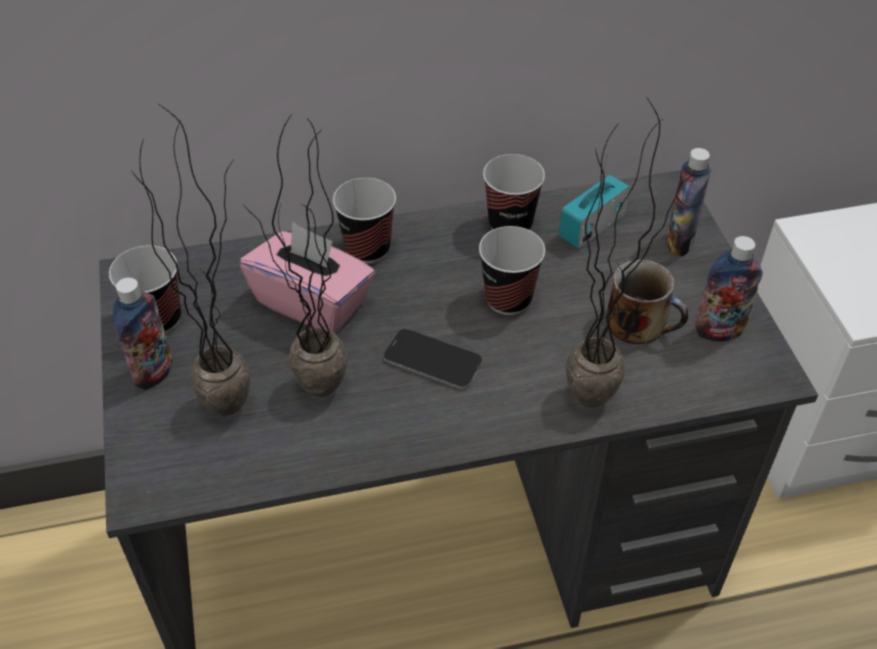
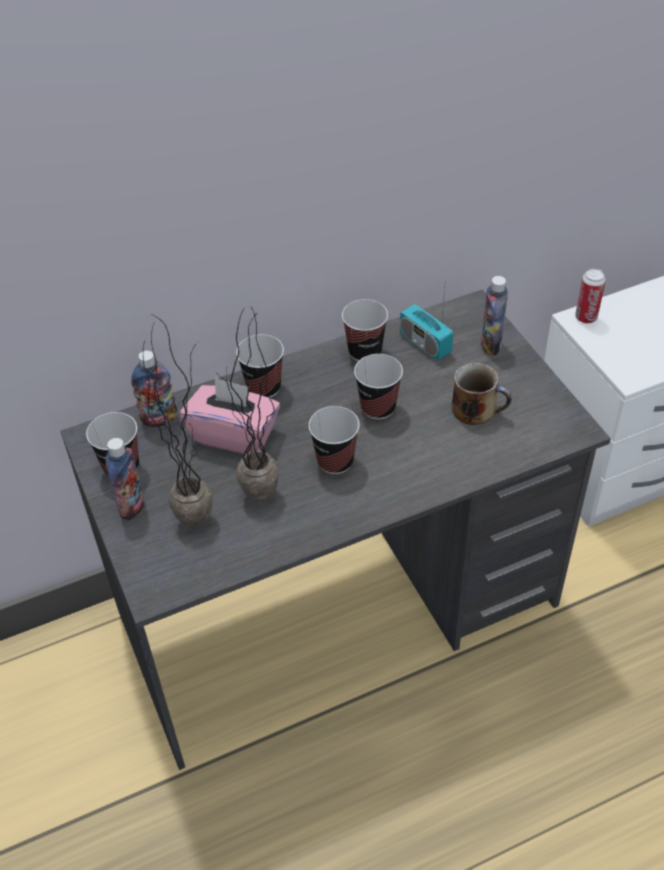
camera: 10 degrees left, 0 degrees up
phone [384,329,482,389] -> cup [309,406,360,474]
radio [559,154,630,249] -> radio turned 75 degrees counterclockwise [400,288,453,361]
potted plant [566,98,696,407] -> none
bottle [695,236,763,341] -> bottle moved to [131,351,177,427]
none -> can [575,268,606,324]

